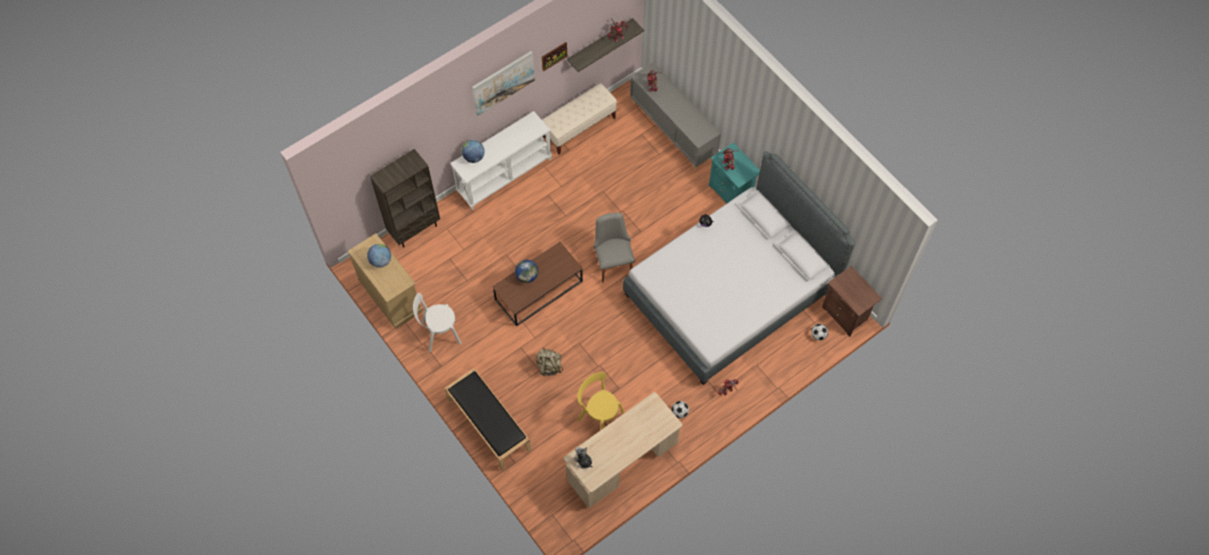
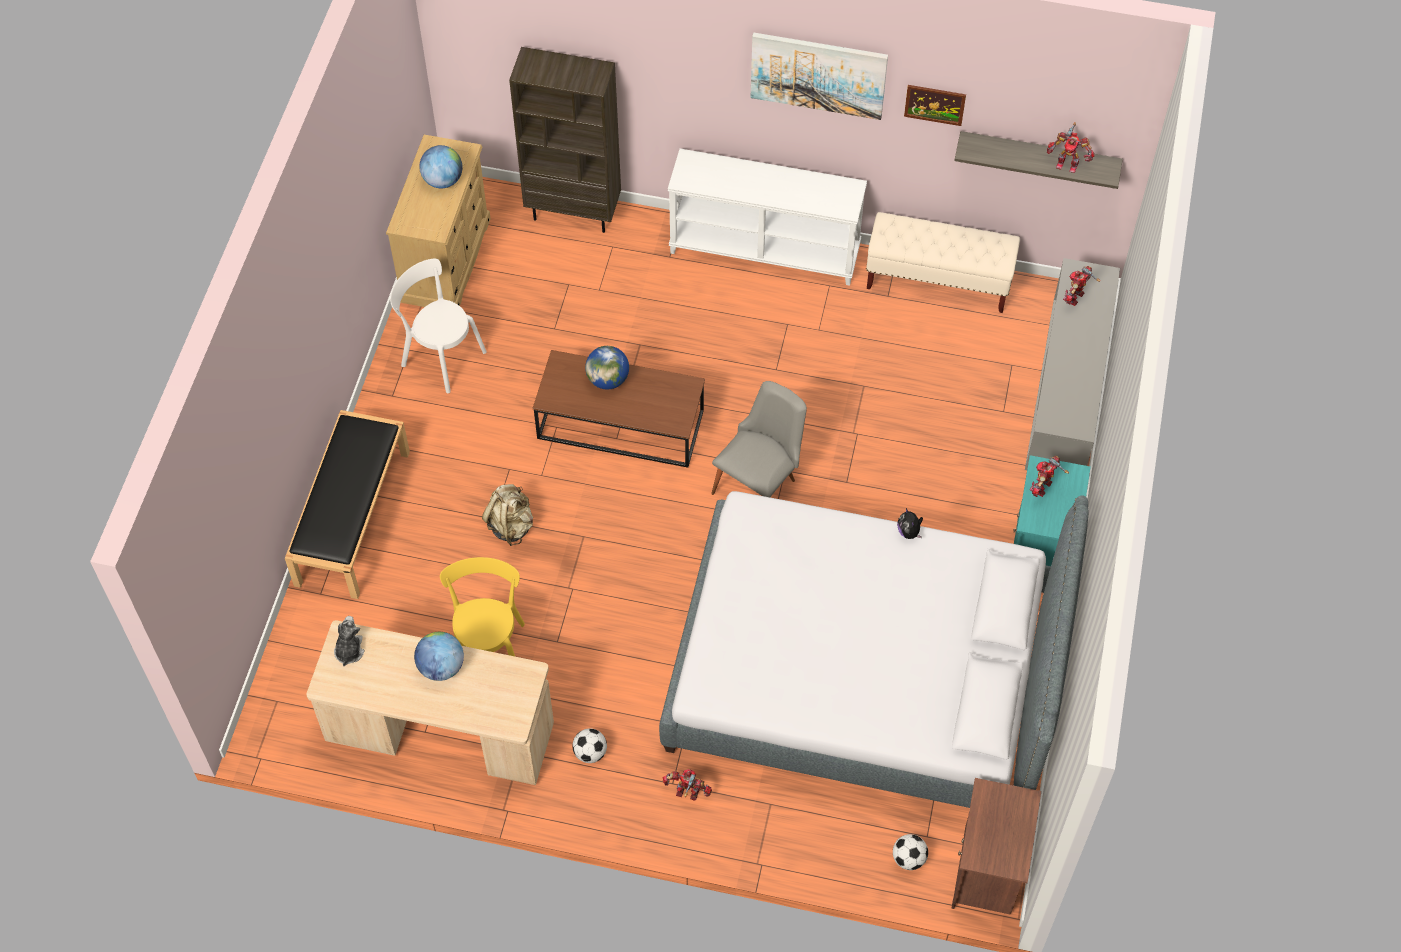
camera: 50 degrees right, 5 degrees down
globe [462,140,485,163] -> globe moved to [414,632,464,681]

